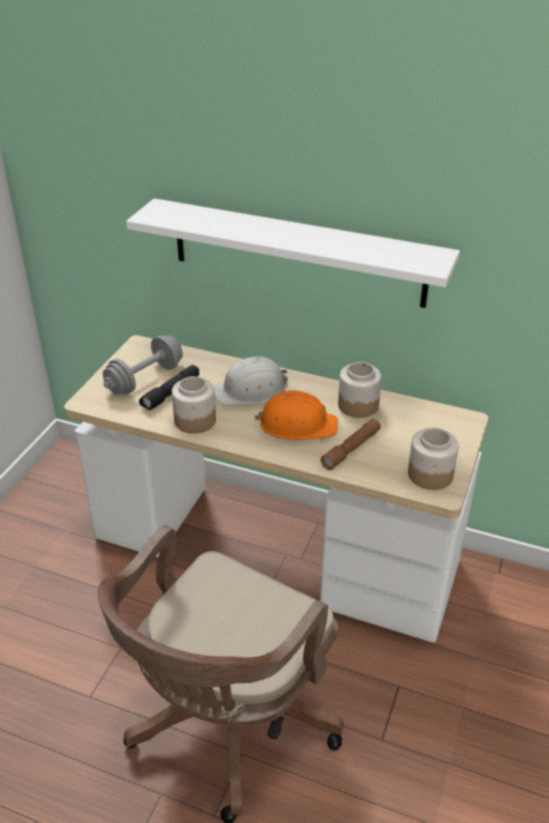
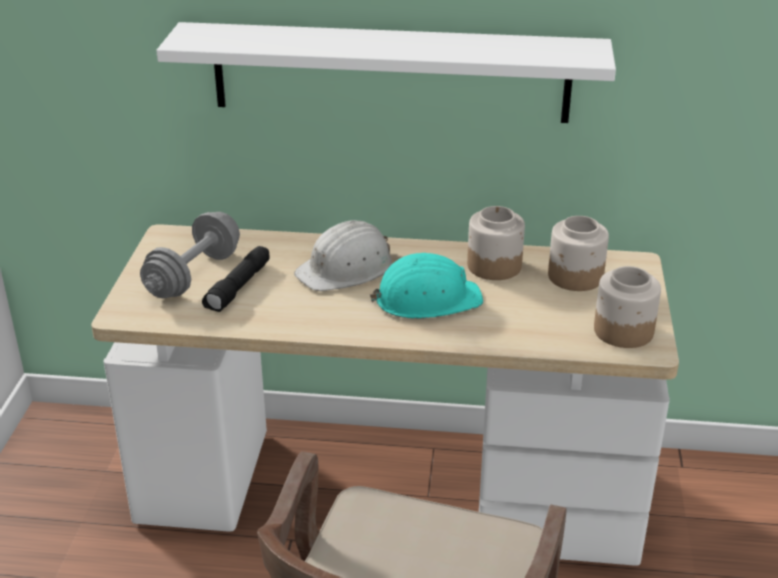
camera: 15 degrees left, 5 degrees down
jar [172,376,216,434] -> jar moved to [548,216,609,291]
orange hard hat [254,390,338,440] -> turquoise hard hat [370,253,483,319]
brown flashlight [320,419,381,470] -> none

